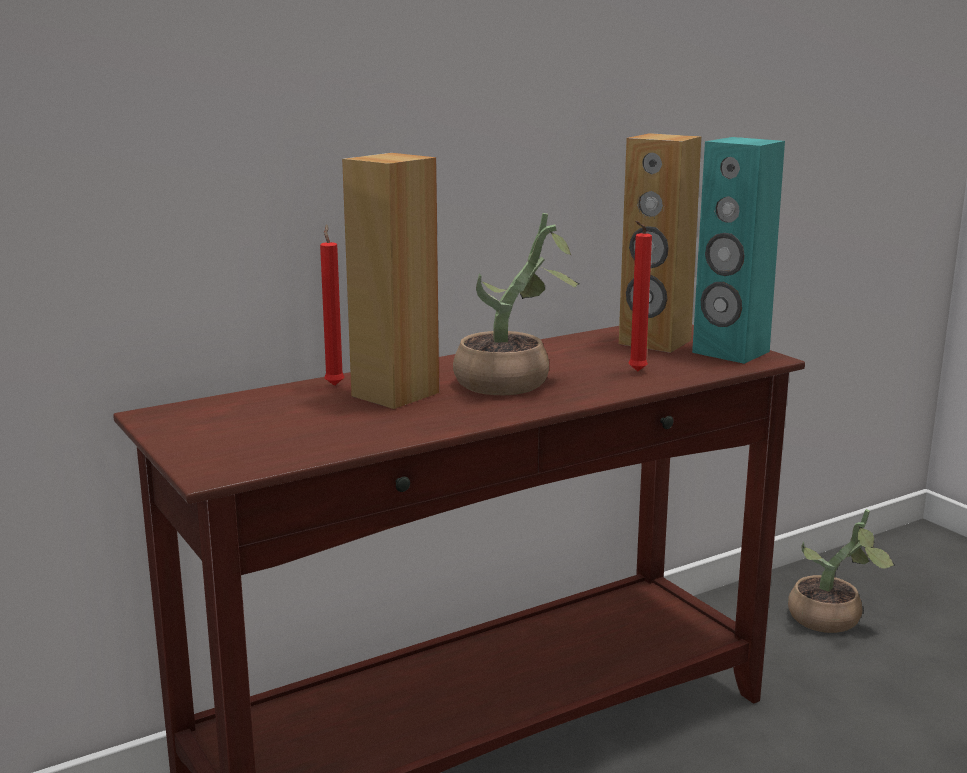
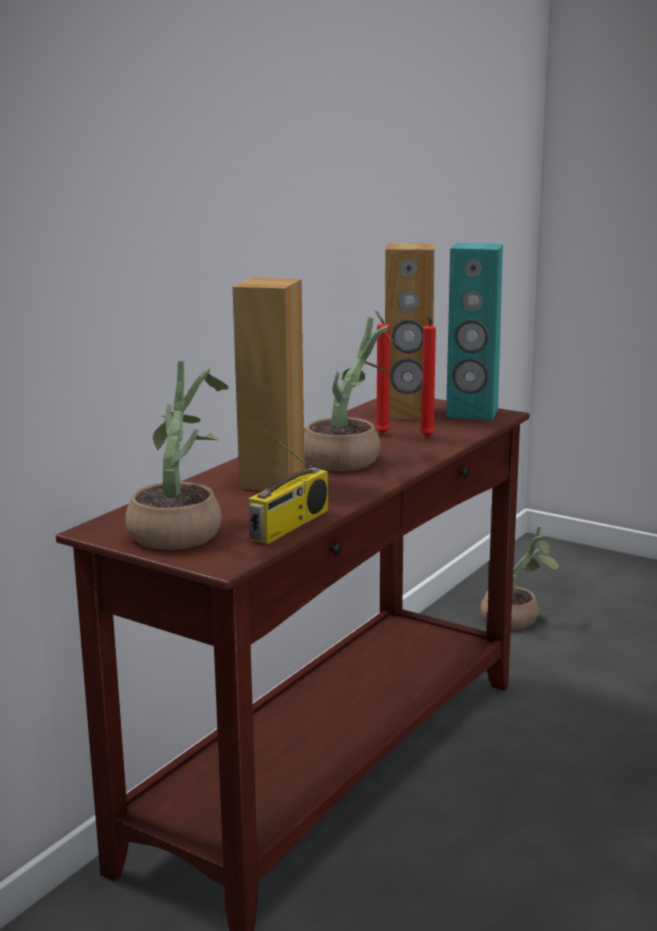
camera: 25 degrees left, 0 degrees up
red candle [320,224,344,386] -> red candle moved to [375,310,391,434]
none -> potted plant [125,361,228,550]
none -> radio [249,427,328,544]

